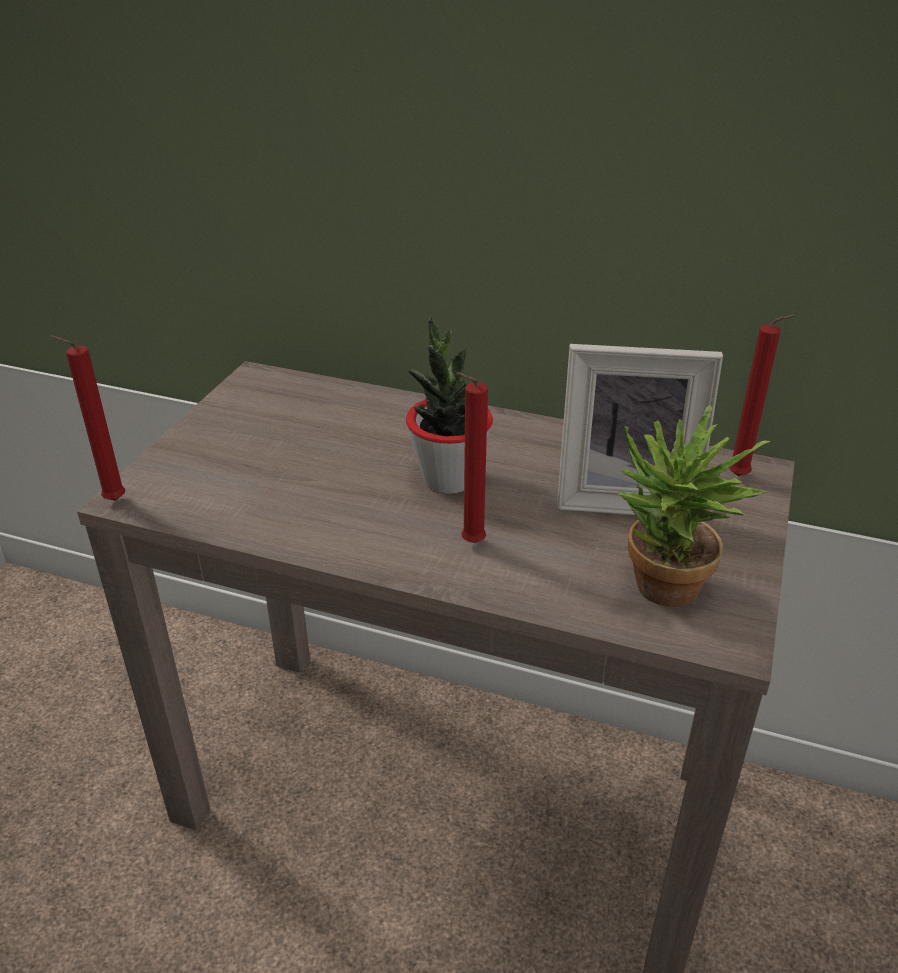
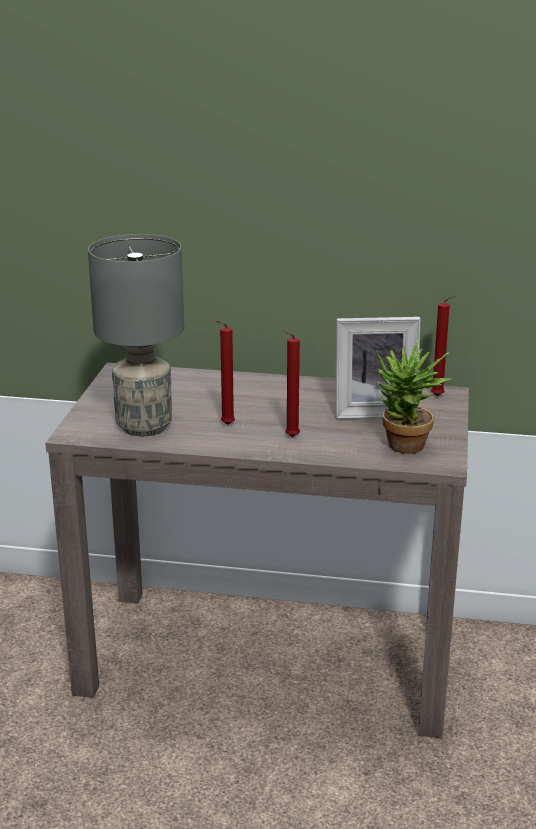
camera: 10 degrees left, 10 degrees down
red candle [49,335,126,501] -> red candle moved to [216,320,235,425]
potted plant [406,316,493,494] -> none
none -> grey table lamp [88,234,184,436]

